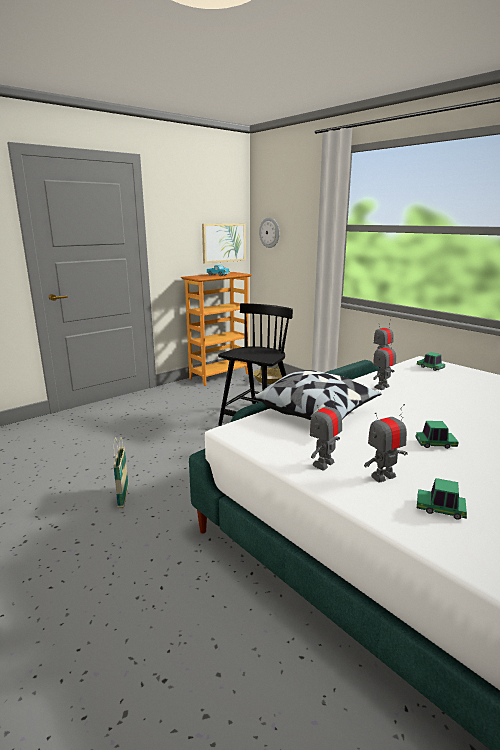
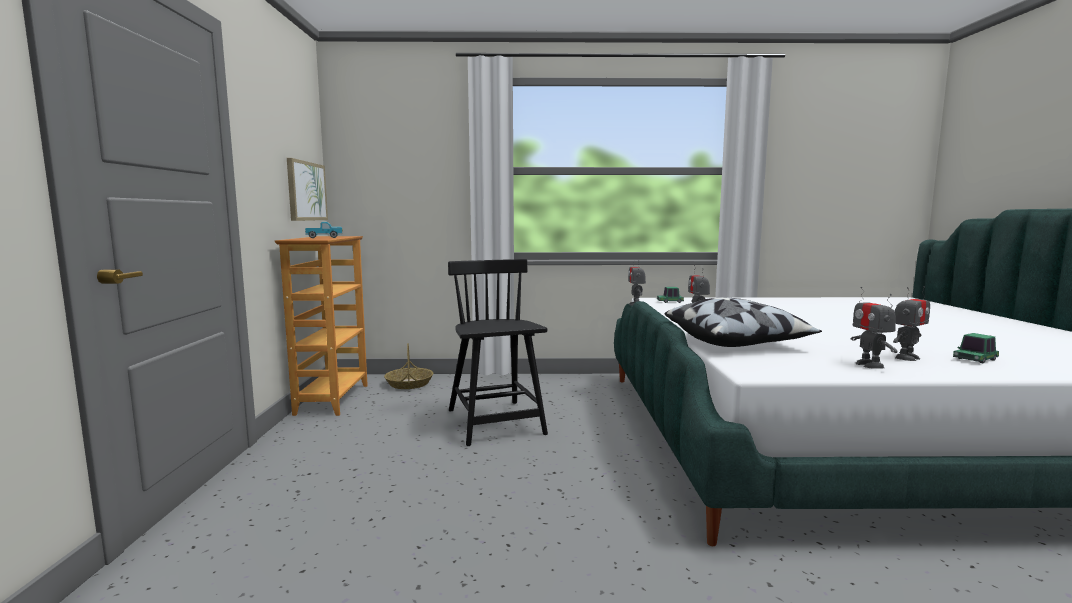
camera: 50 degrees left, 10 degrees down
basket [113,437,128,508] -> none
wall clock [259,217,279,248] -> none
toy robot [364,404,408,483] -> toy robot turned 135 degrees counterclockwise [893,286,930,361]
toy car [415,421,459,449] -> none

